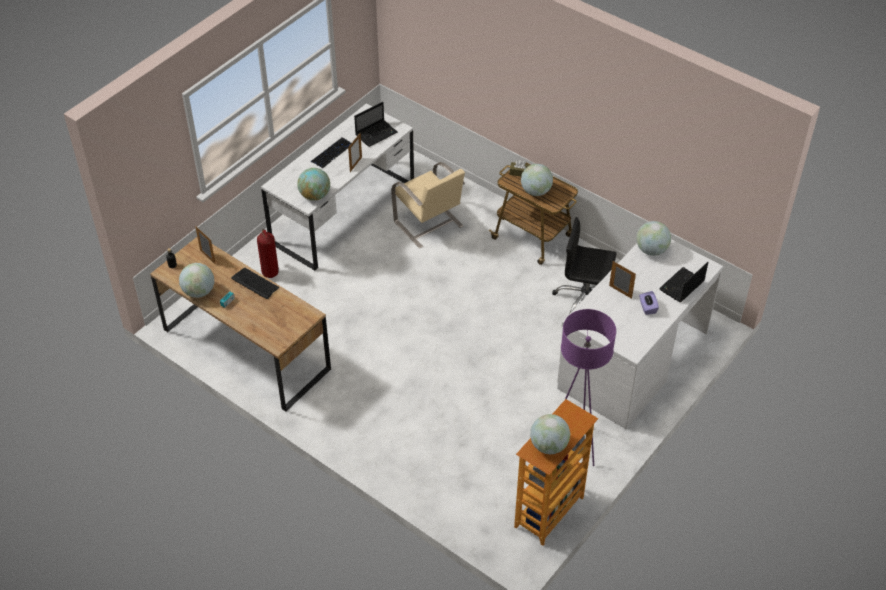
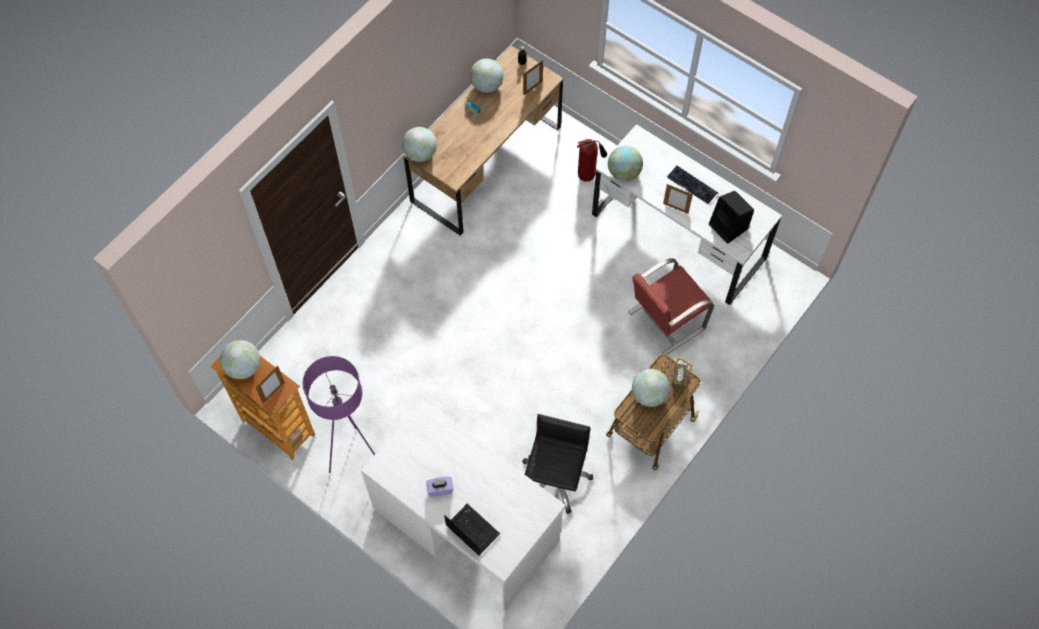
camera: 90 degrees right, 15 degrees up
keyboard [231,267,279,299] -> none
laptop [354,102,397,147] -> black speaker [709,191,754,244]
beige chair [391,162,465,248] -> red chair [628,258,714,355]
picture frame [609,261,636,299] -> picture frame moved to [255,366,285,404]
globe [636,221,671,256] -> globe moved to [402,127,437,162]

